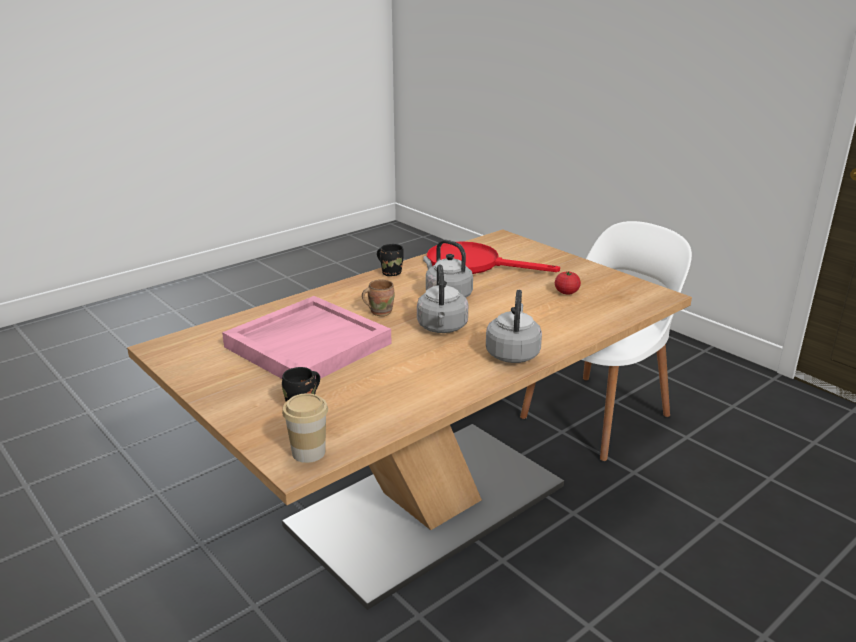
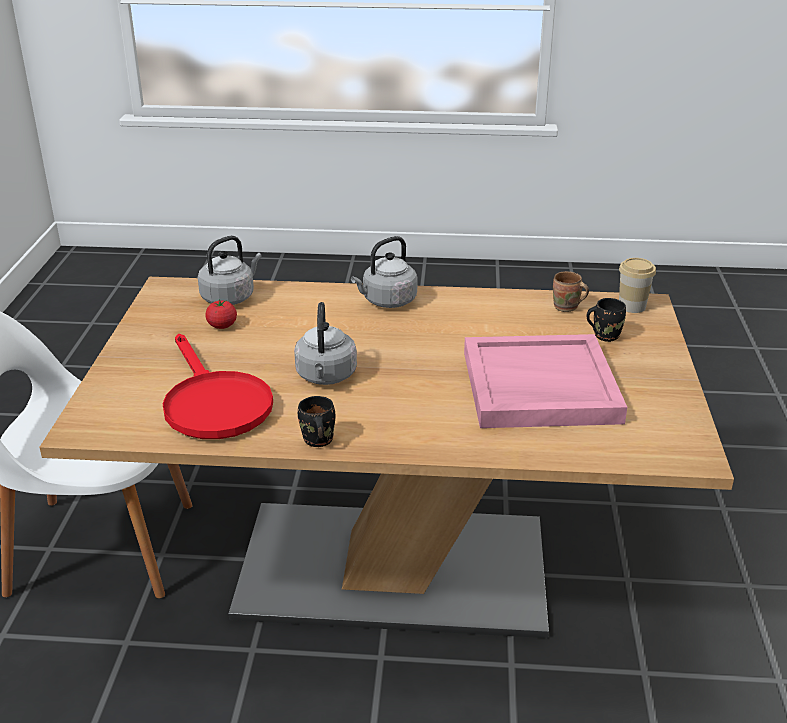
camera: 135 degrees left, 5 degrees up
brown mug [362,279,395,316] -> brown mug moved to [553,271,589,312]
grey kettle [417,265,468,333] -> grey kettle moved to [198,236,262,305]

